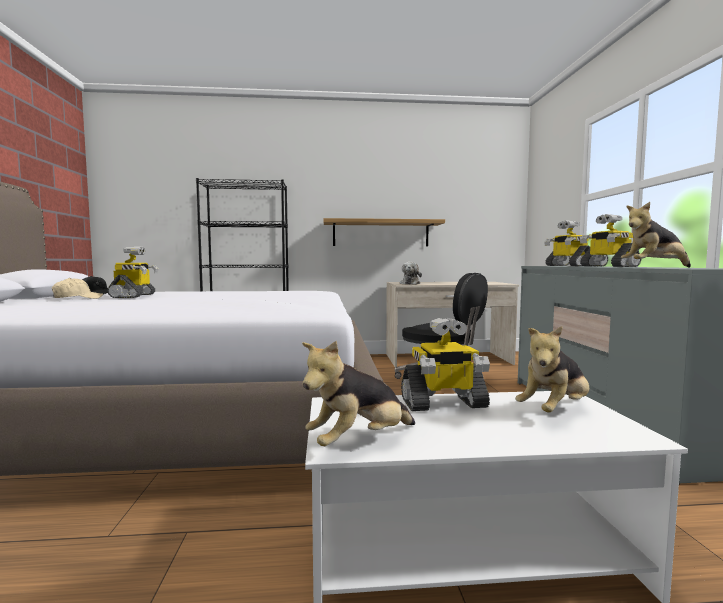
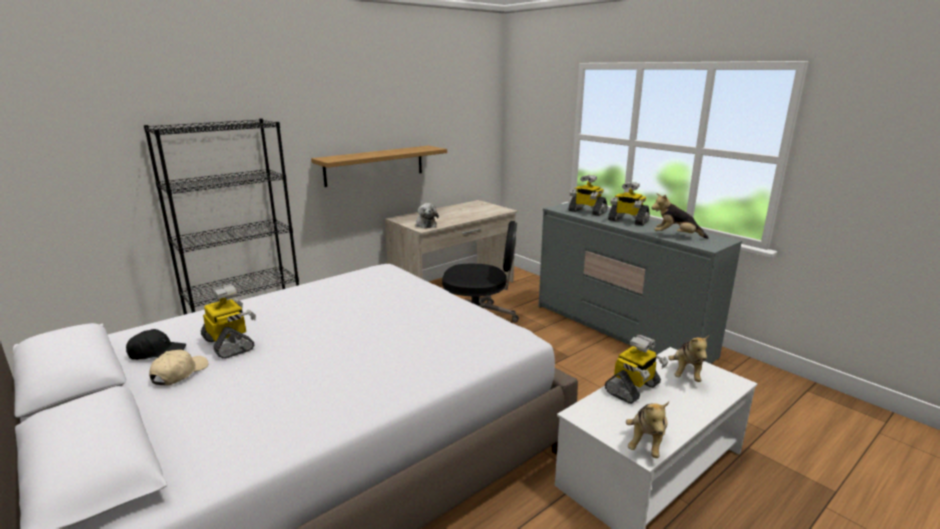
camera: 35 degrees left, 15 degrees up
plush toy [621,202,691,268] -> plush toy turned 60 degrees clockwise [652,193,709,239]

